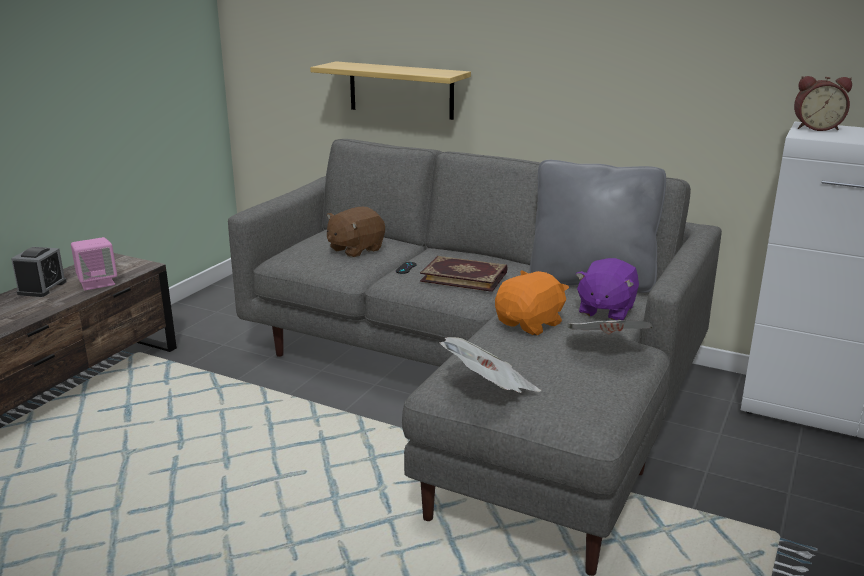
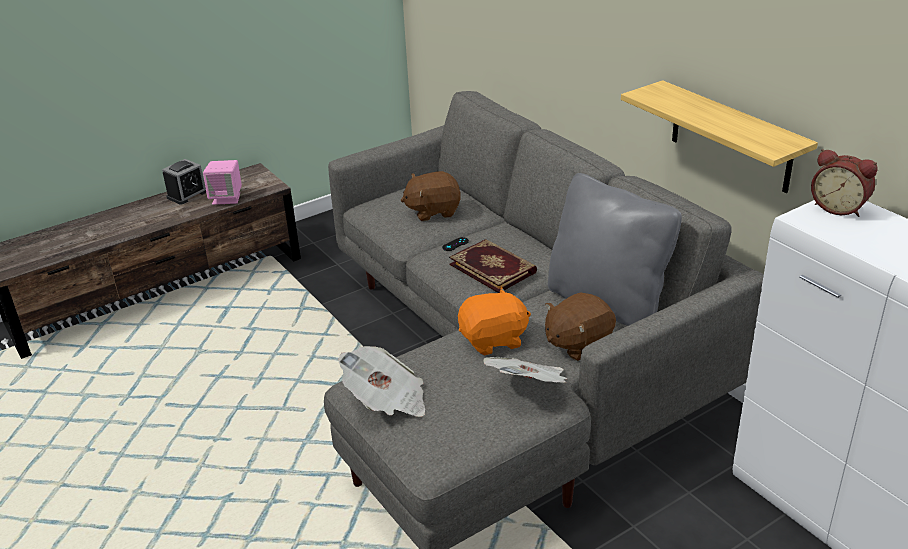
camera: 30 degrees right, 10 degrees up
shelf [310,61,471,120] -> shelf moved to [621,80,818,193]
purple plush toy [575,258,639,320] -> brown plush toy [545,292,616,361]

